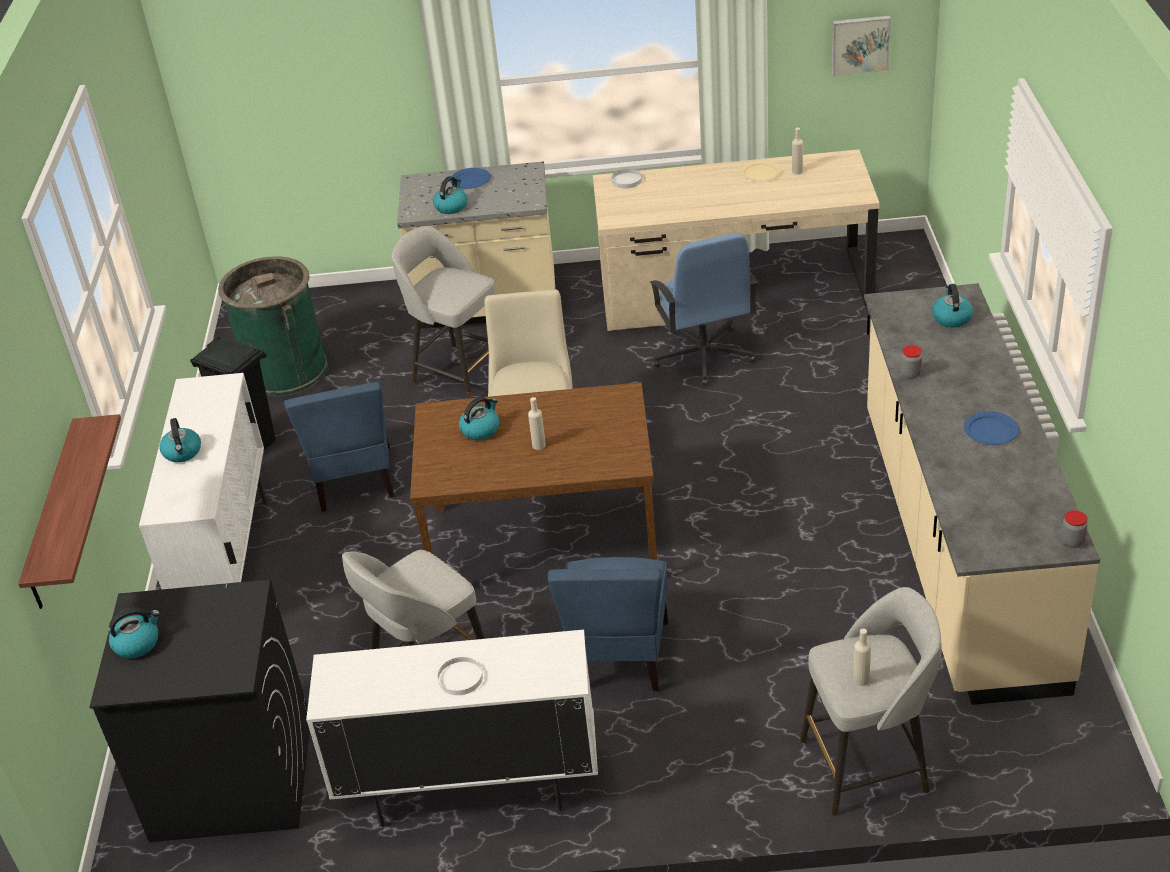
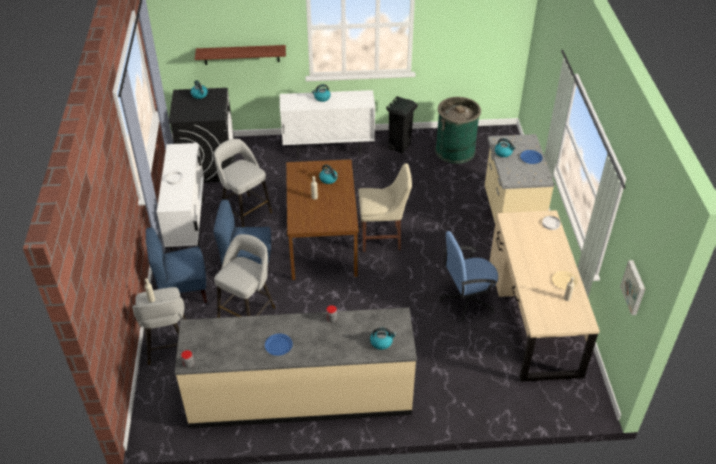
camera: 85 degrees right, 5 degrees up
blue chair [284,382,394,512] -> blue chair moved to [146,227,207,303]
grey stool [391,226,496,399] -> grey stool moved to [214,234,275,318]

